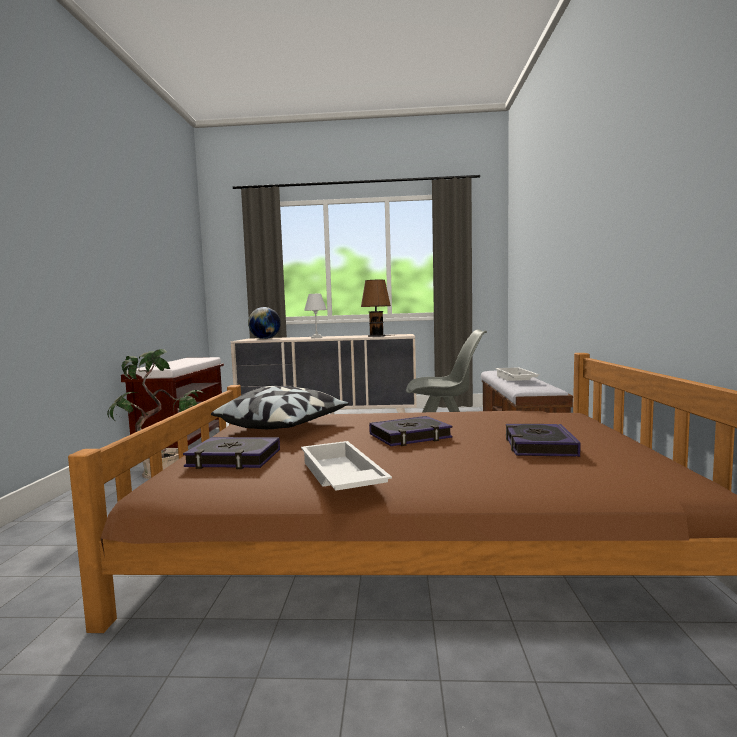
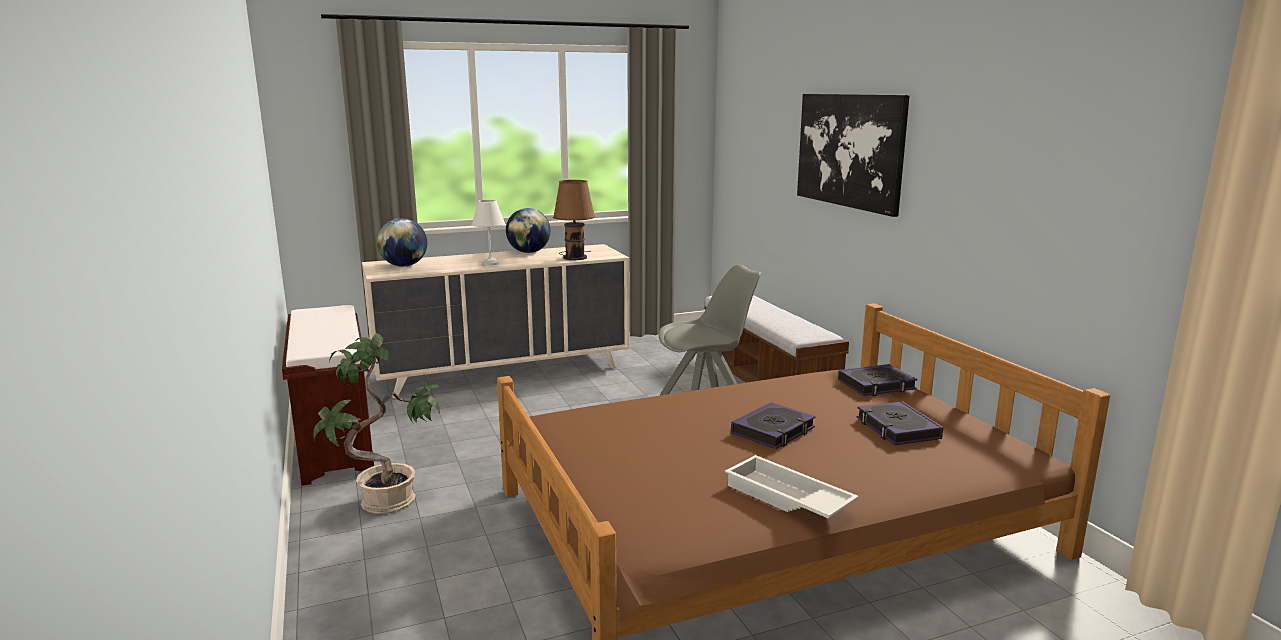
camera: 25 degrees left, 10 degrees up
book [183,437,280,469] -> book moved to [838,364,917,396]
pillow [211,386,349,429] -> none
white tray [495,367,539,381] -> none
none -> globe [506,208,551,253]
none -> picture [797,94,909,217]

